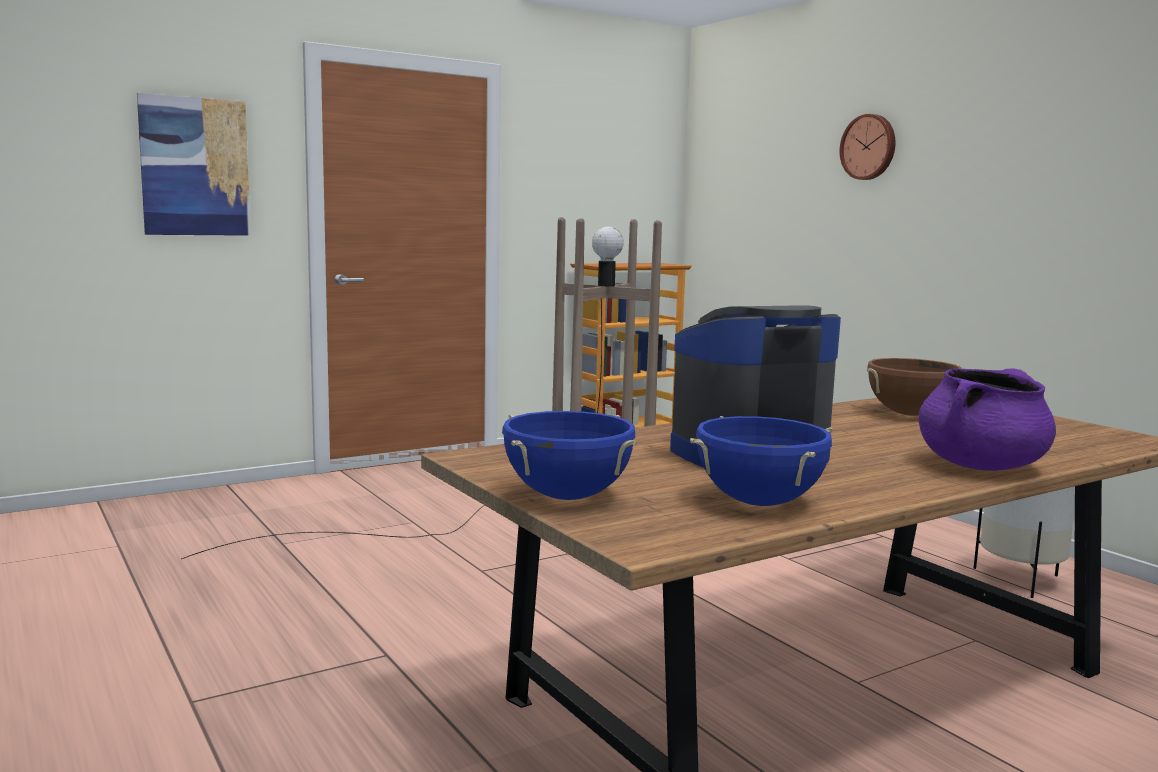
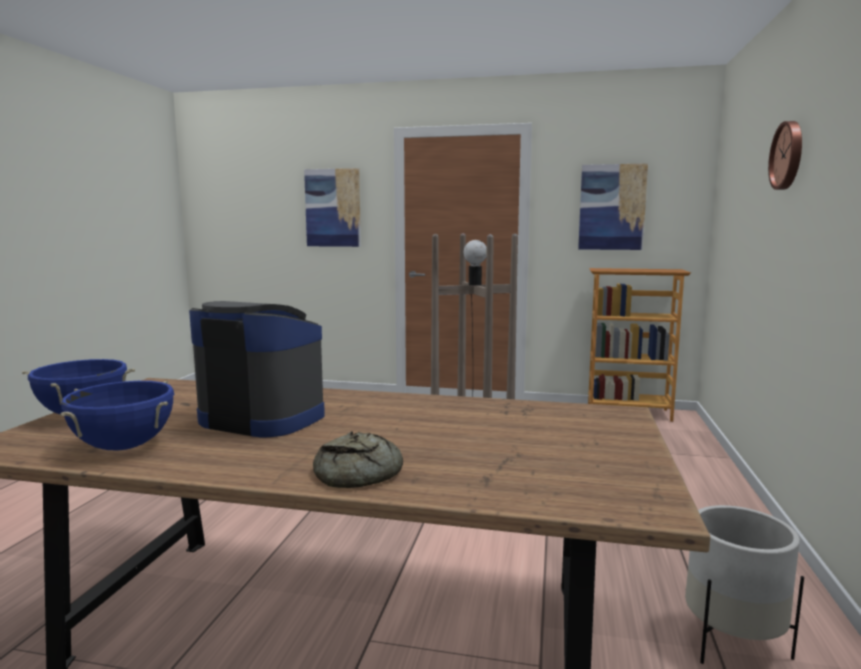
camera: 45 degrees right, 0 degrees up
brown cooking pot [867,358,962,416] -> none
purple cooking pot [919,368,1056,471] -> bread [313,431,403,488]
none -> picture [578,163,648,250]

